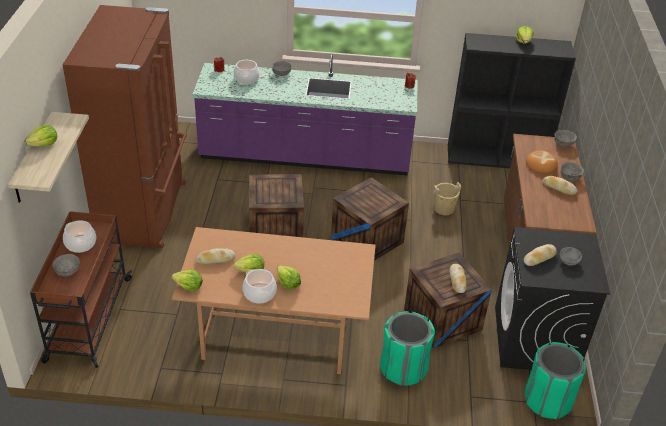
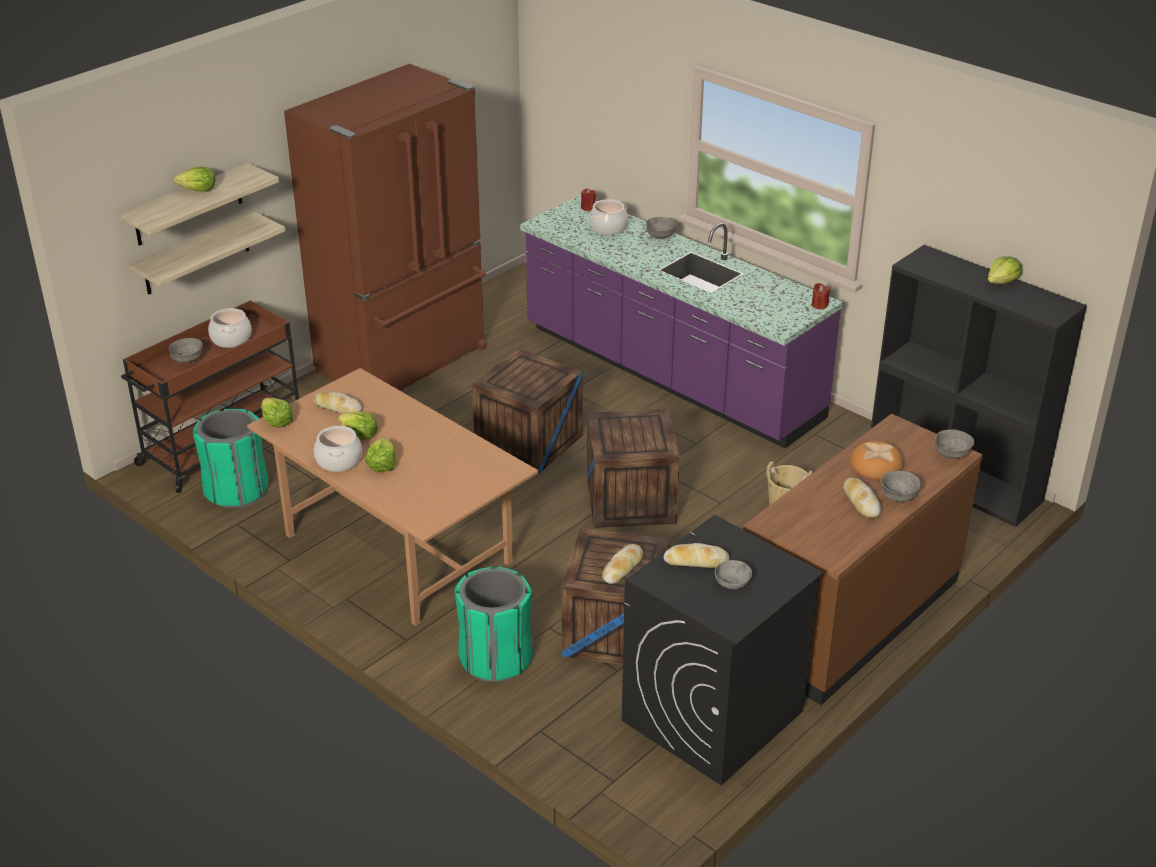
camera: 40 degrees right, 5 degrees down
green trash can [525,342,586,419] -> green trash can moved to [193,409,269,508]
none -> shelf [129,212,285,295]

